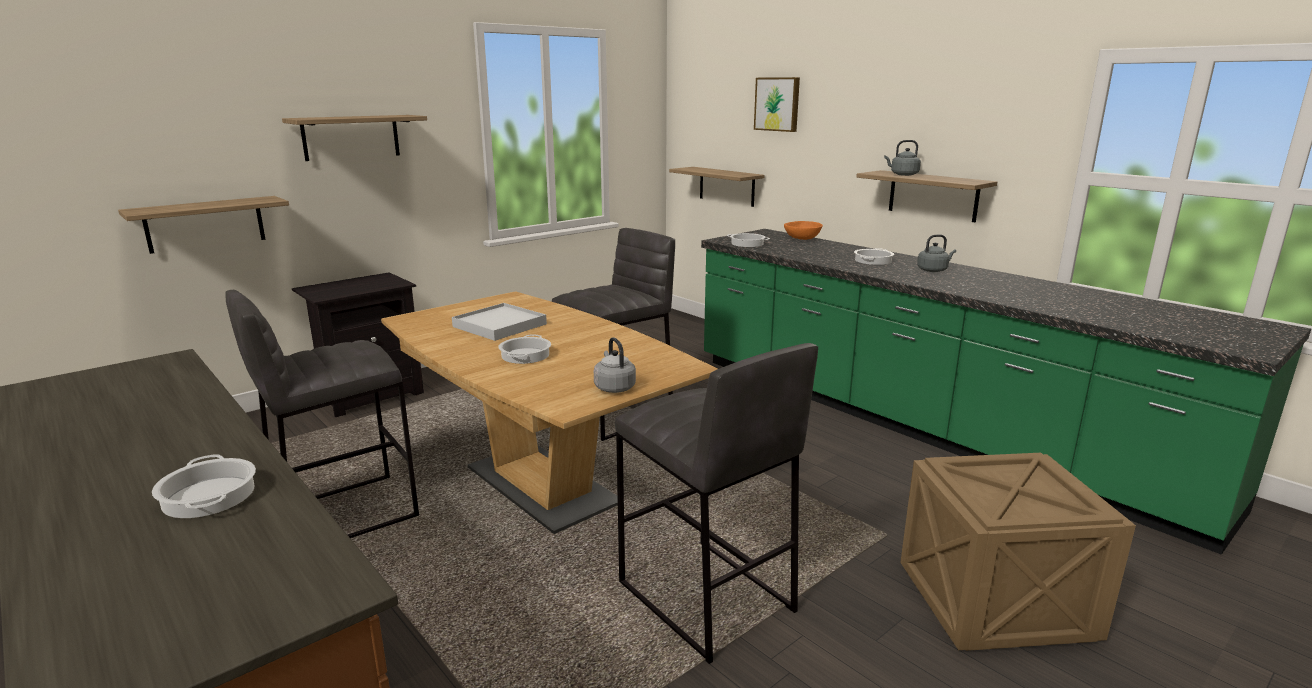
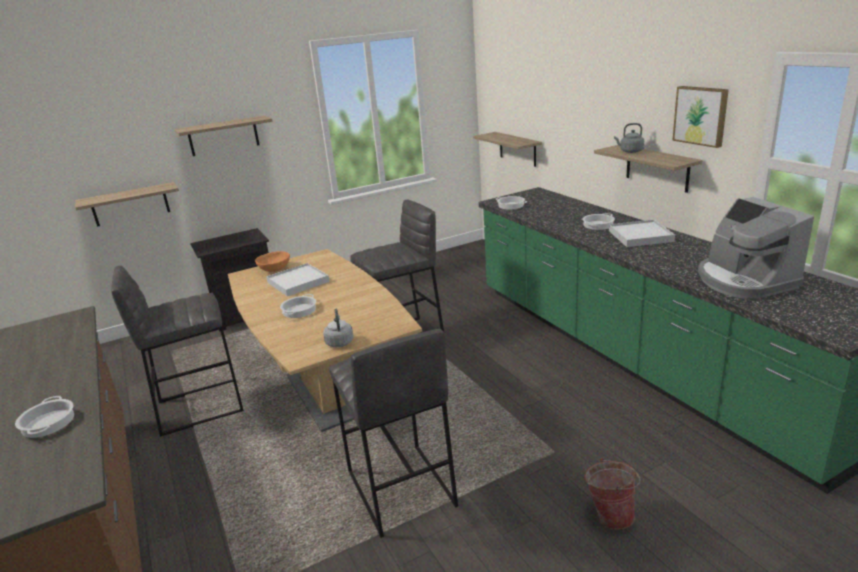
camera: 15 degrees right, 5 degrees up
picture [754,77,800,132] -> picture moved to [672,86,729,148]
orange bowl [784,221,823,240] -> orange bowl moved to [255,251,290,272]
crate [900,453,1136,651] -> bucket [584,458,640,530]
grey kettle [917,235,956,272] -> white tray [609,220,675,247]
none -> coffee machine [698,197,814,299]

